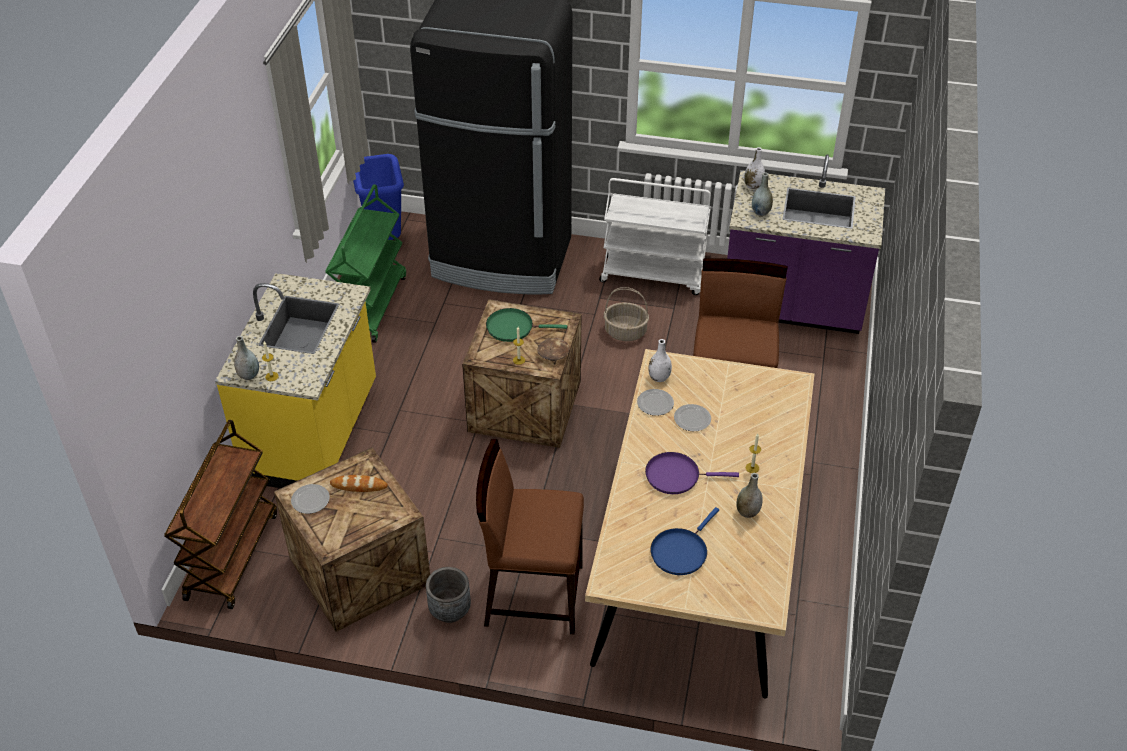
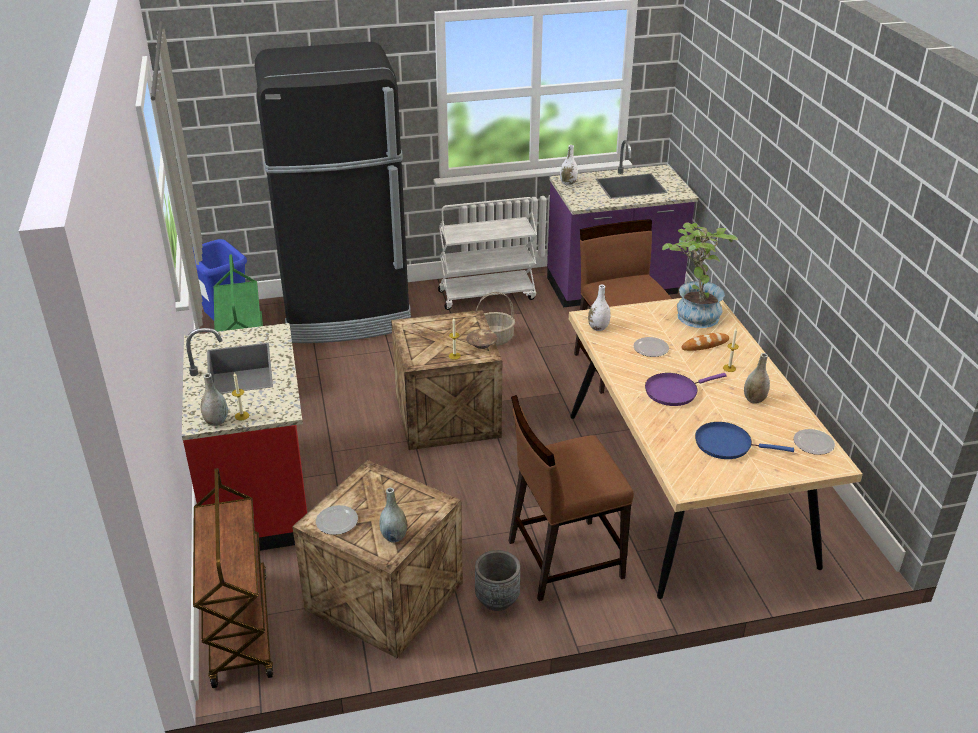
camera: 25 degrees left, 10 degrees down
yellow counter [215,273,376,488] -> red counter [182,323,307,551]
bread [330,475,388,492] -> bread moved to [681,333,729,351]
green frying pan [486,308,567,342] -> none
plate [637,389,674,416] -> plate moved to [793,429,835,455]
blue frying pan [651,507,719,575] -> blue frying pan turned 90 degrees clockwise [695,422,794,459]
grey vase [752,172,773,216] -> grey vase moved to [379,488,407,543]
none -> potted plant [662,222,738,328]

